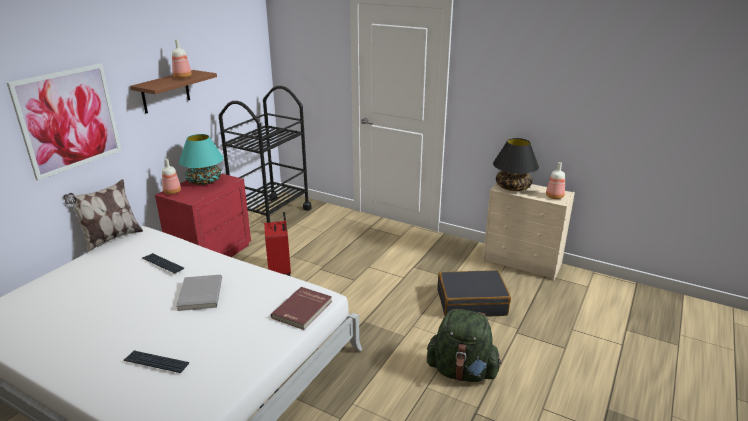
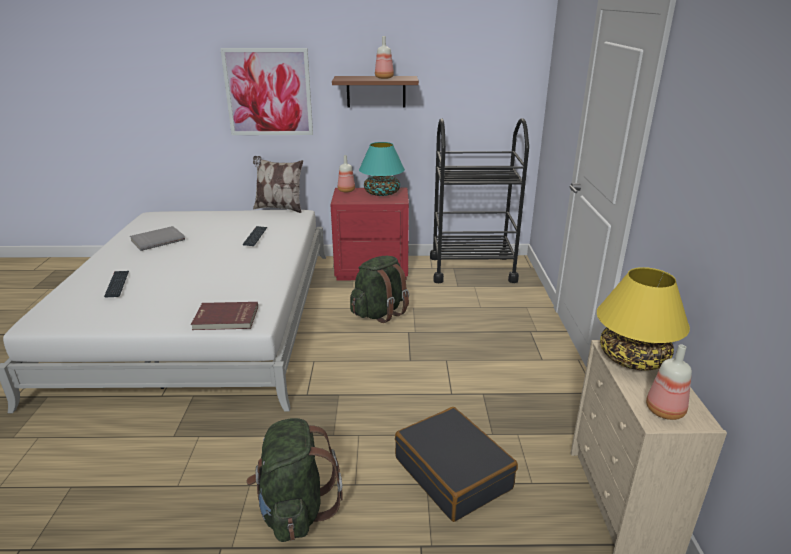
camera: 60 degrees right, 0 degrees up
grey book [177,275,222,311] -> grey book moved to [130,226,185,251]
red suitcase [264,212,291,276] -> green backpack [350,256,409,323]
black table lamp [493,138,539,191] -> yellow table lamp [597,267,690,370]

